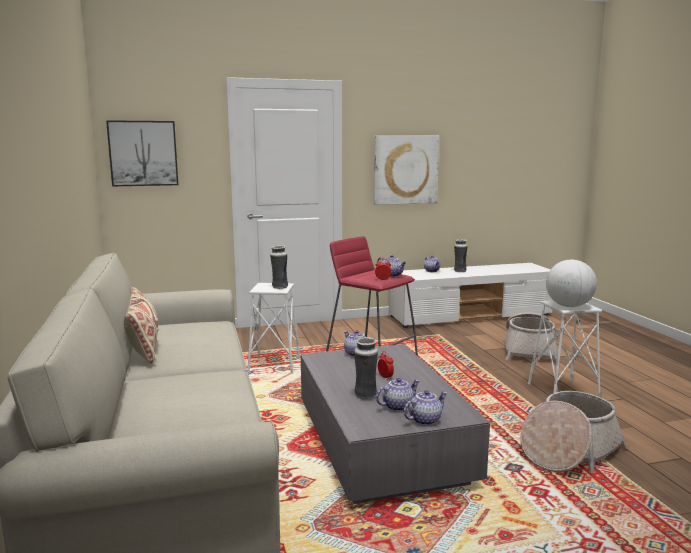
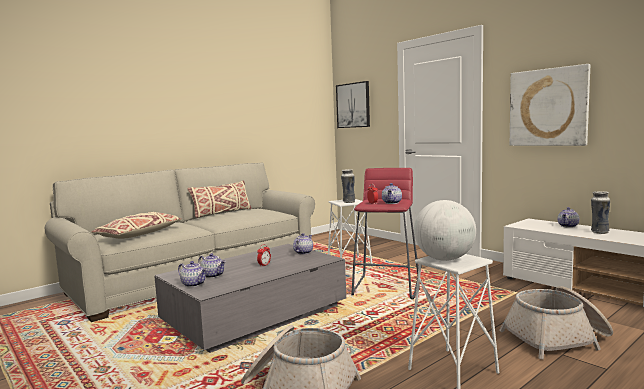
camera: 65 degrees right, 5 degrees down
vase [354,337,378,399] -> none
none -> beige pillow [91,212,181,239]

